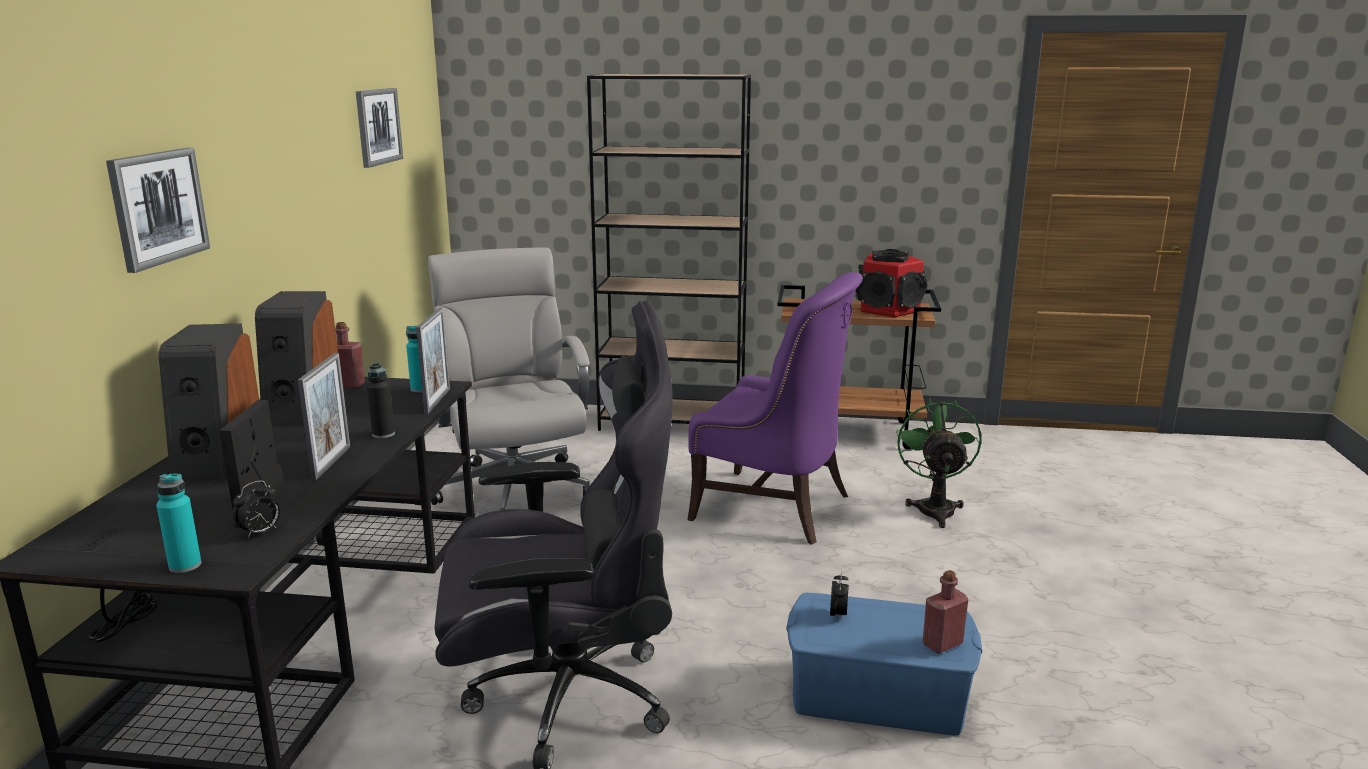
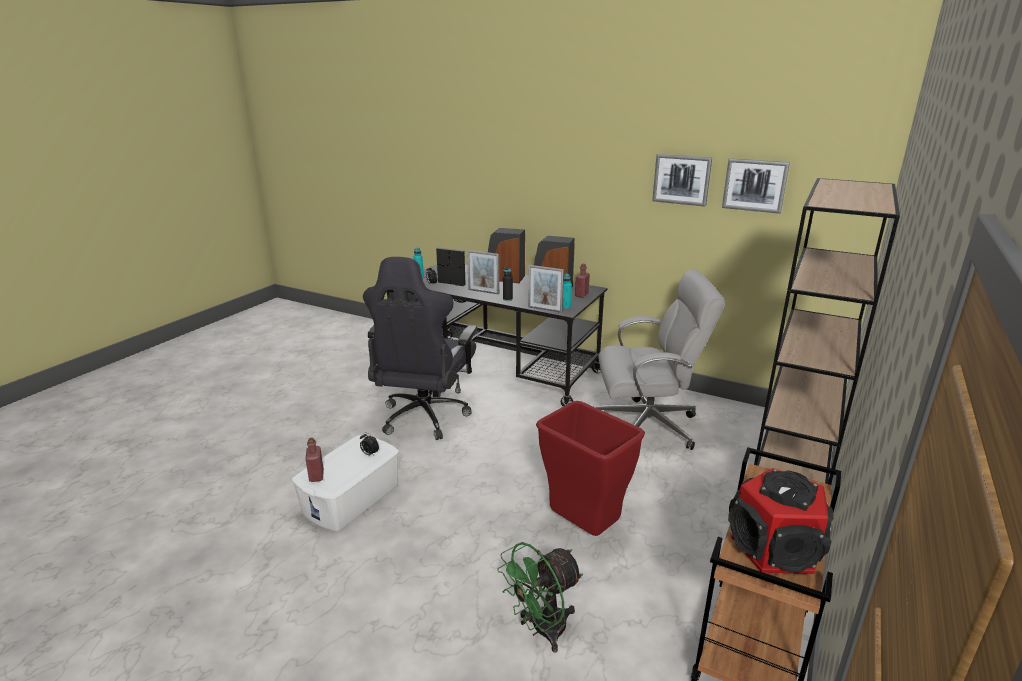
camera: 110 degrees right, 5 degrees up
picture [106,148,210,273] -> picture moved to [652,154,712,207]
purple chair [688,272,863,545] -> red trash can [536,401,645,536]
blue storage box [786,593,982,735] -> white storage box [292,435,399,532]
green fan [896,398,981,528] -> green fan turned 120 degrees clockwise [497,542,583,653]

